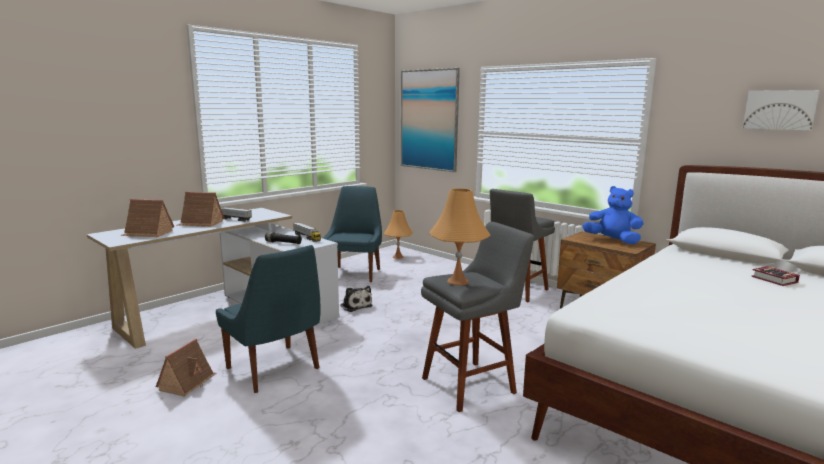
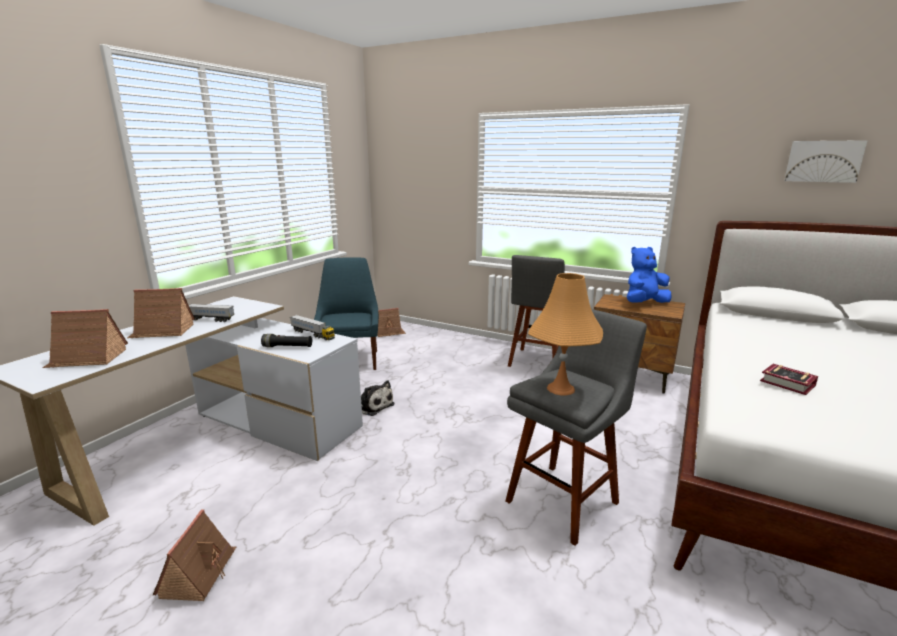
camera: 15 degrees left, 5 degrees up
blue chair [216,245,321,393] -> none
orange table lamp [384,210,413,259] -> toy house [377,308,406,337]
picture [401,68,460,172] -> none
blue plush toy [582,186,644,244] -> blue plush toy turned 45 degrees counterclockwise [627,247,672,303]
book [751,266,800,286] -> book moved to [760,364,818,395]

